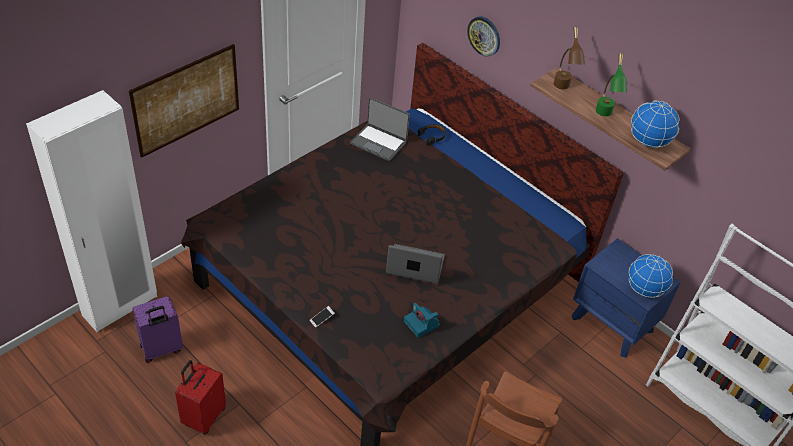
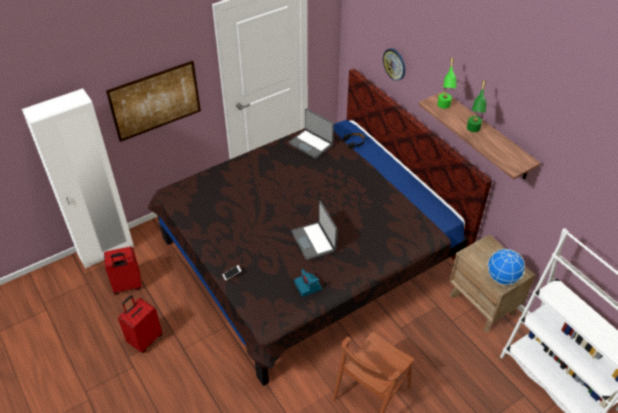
camera: 15 degrees right, 0 degrees up
purple suitcase [132,296,183,363] -> red suitcase [104,246,142,295]
laptop [386,244,445,284] -> laptop turned 135 degrees counterclockwise [291,201,337,261]
brown table lamp [553,27,585,89] -> green table lamp [437,58,457,109]
blue nightstand [571,238,681,358] -> brown nightstand [449,234,535,333]
globe [631,100,679,148] -> none

